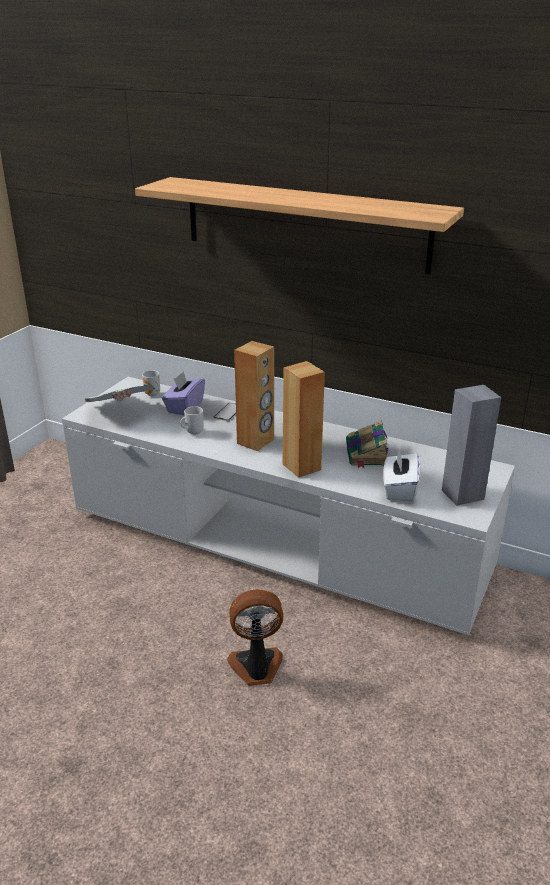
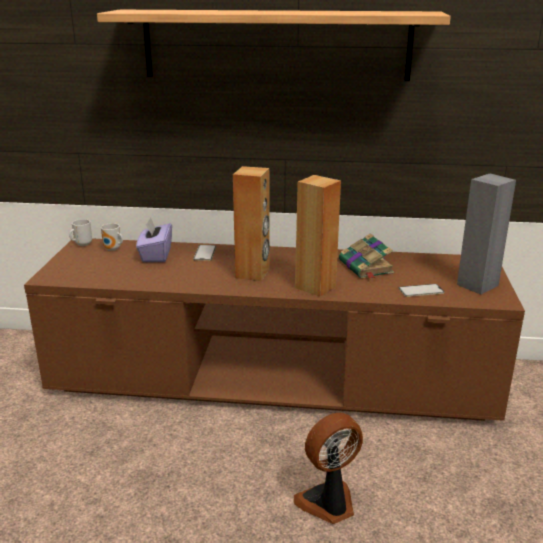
camera: 20 degrees left, 5 degrees down
white tv stand [62,377,515,635] -> brown tv stand [24,238,525,421]
newspaper [85,385,156,402] -> none
mug [180,406,204,435] -> mug moved to [69,219,92,246]
white tissue box [383,450,420,502] -> phone [399,284,444,297]

